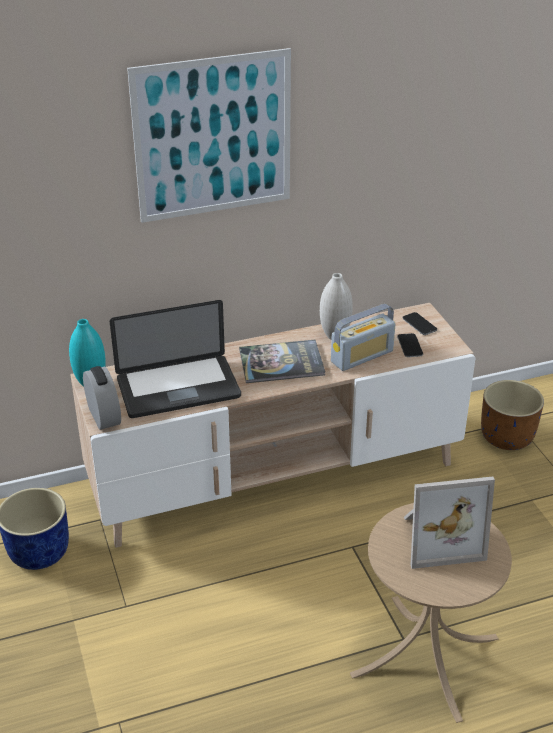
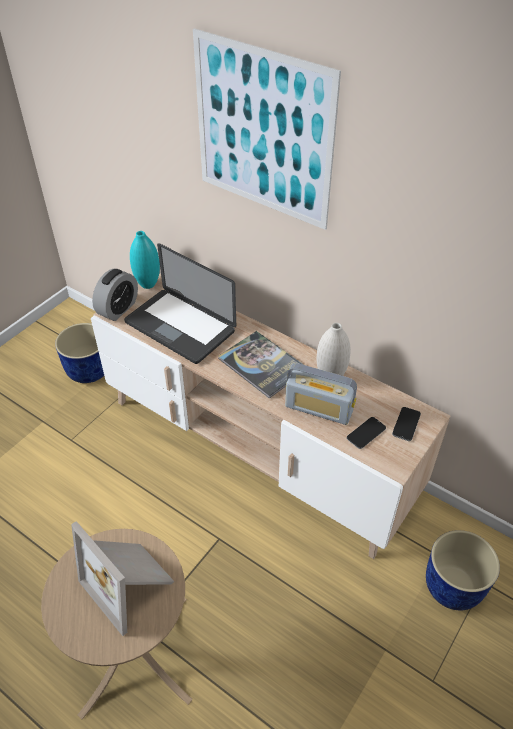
camera: 55 degrees right, 10 degrees up
brown planter [481,380,544,450] -> blue planter [426,530,500,610]

